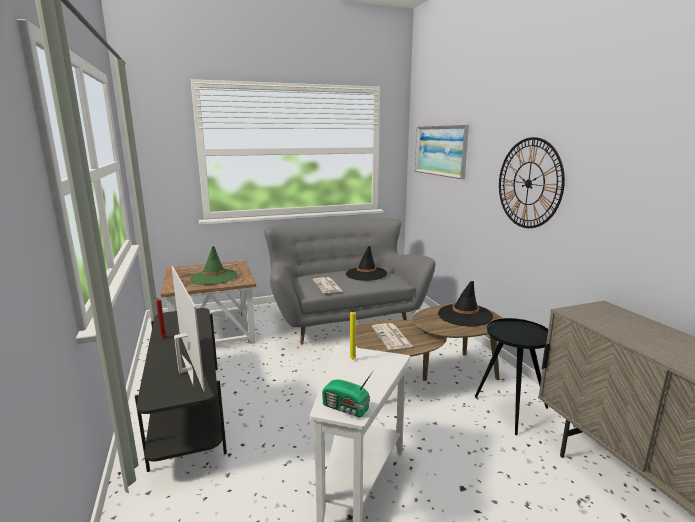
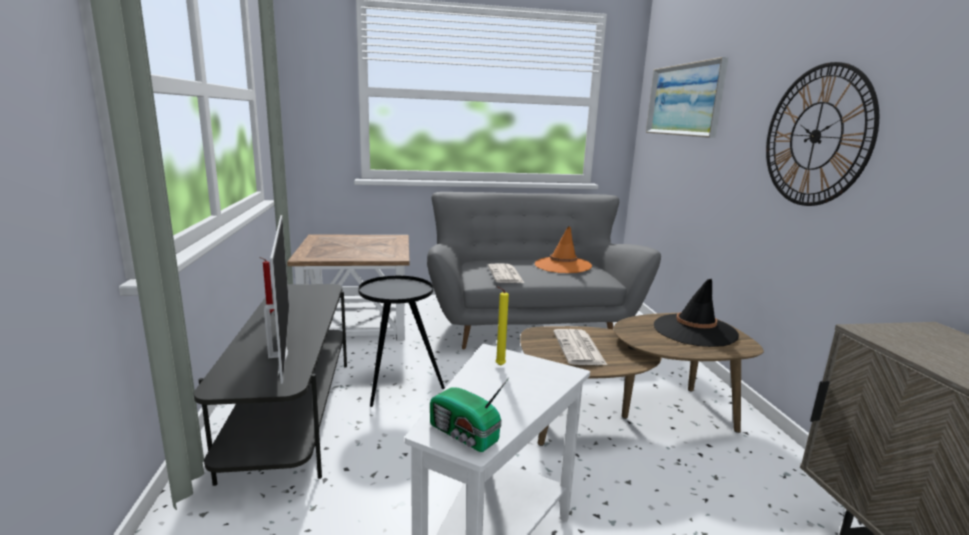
camera: 10 degrees right, 0 degrees up
green hat [190,246,238,285] -> none
black hat [346,246,387,281] -> orange hat [535,226,592,273]
black side table [475,318,548,435] -> black side table moved to [358,275,445,407]

